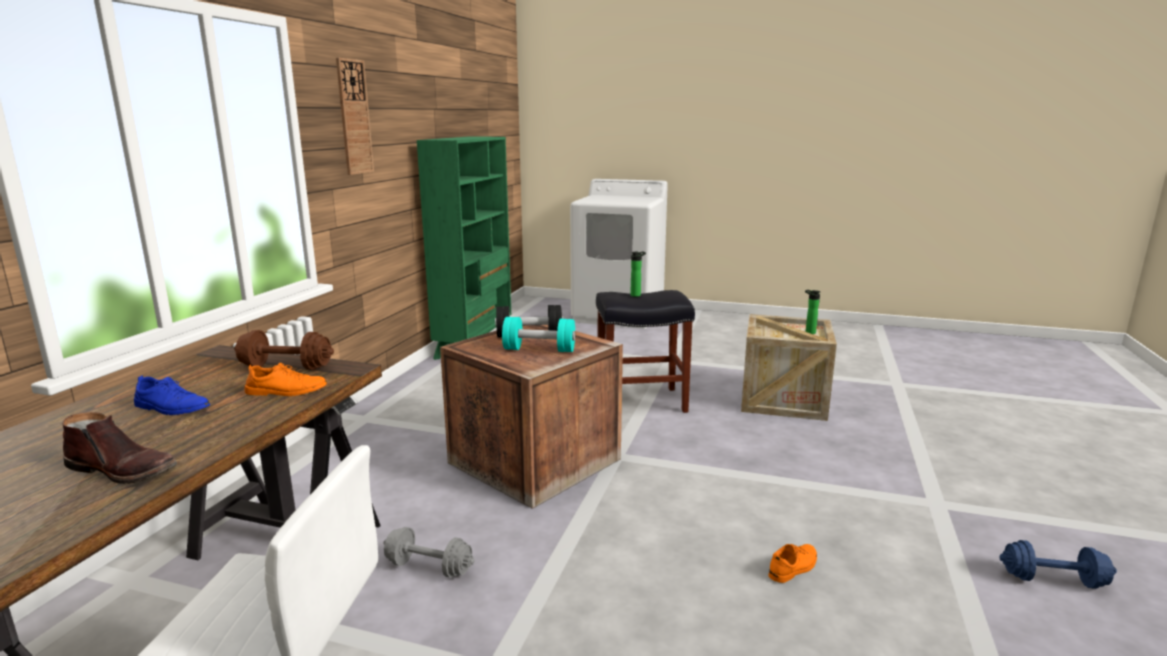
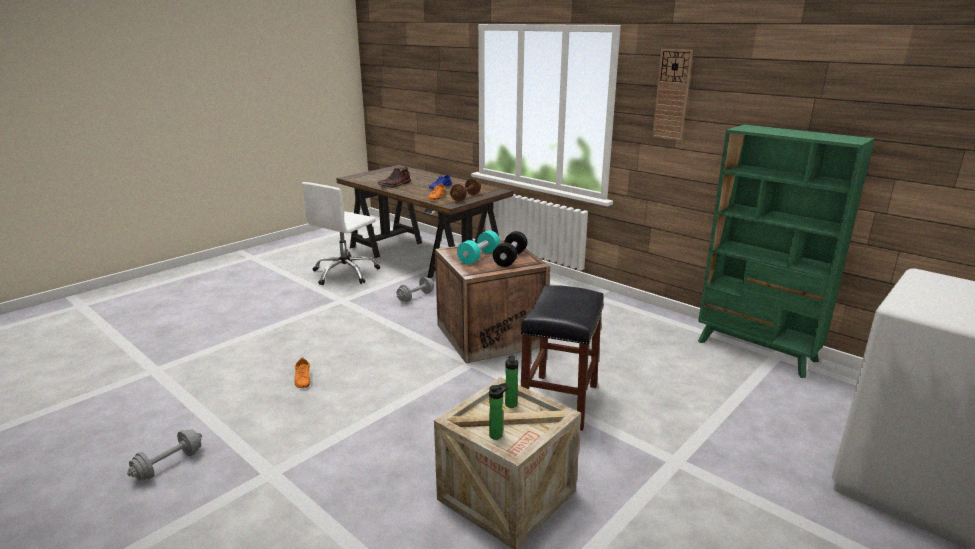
camera: 115 degrees right, 5 degrees up
bottle [630,252,646,297] -> bottle moved to [505,355,518,408]
blue dumbbell [999,540,1117,589] -> grey dumbbell [127,429,202,481]

